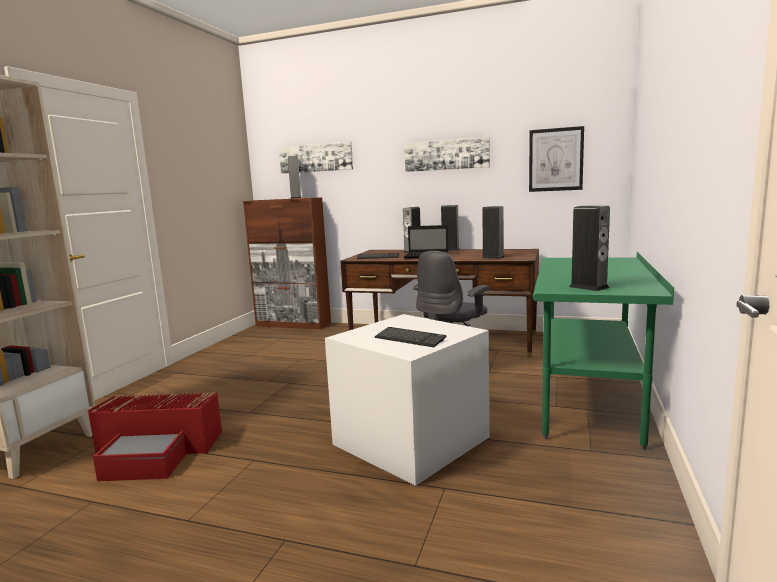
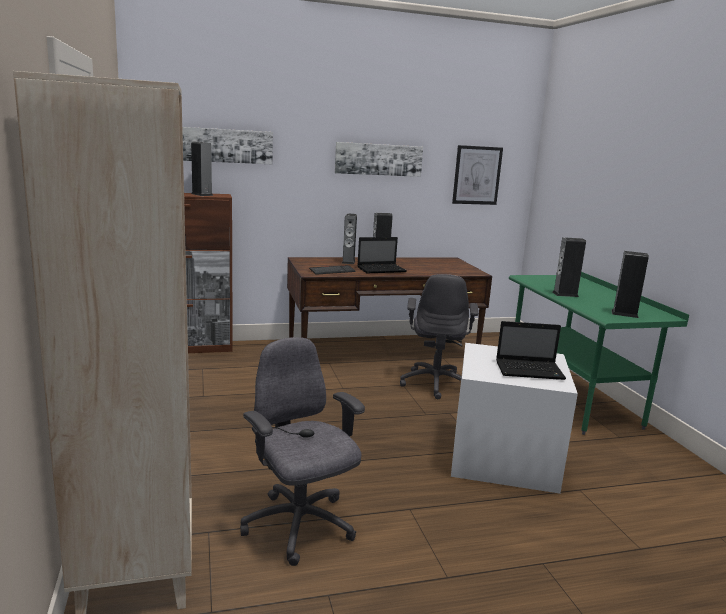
camera: 35 degrees left, 5 degrees up
red storage box [88,392,222,481] -> grey office chair [240,337,365,566]
keyboard [375,327,447,347] -> laptop [496,321,566,380]
speaker [482,206,505,259] -> speaker moved to [553,237,586,297]

